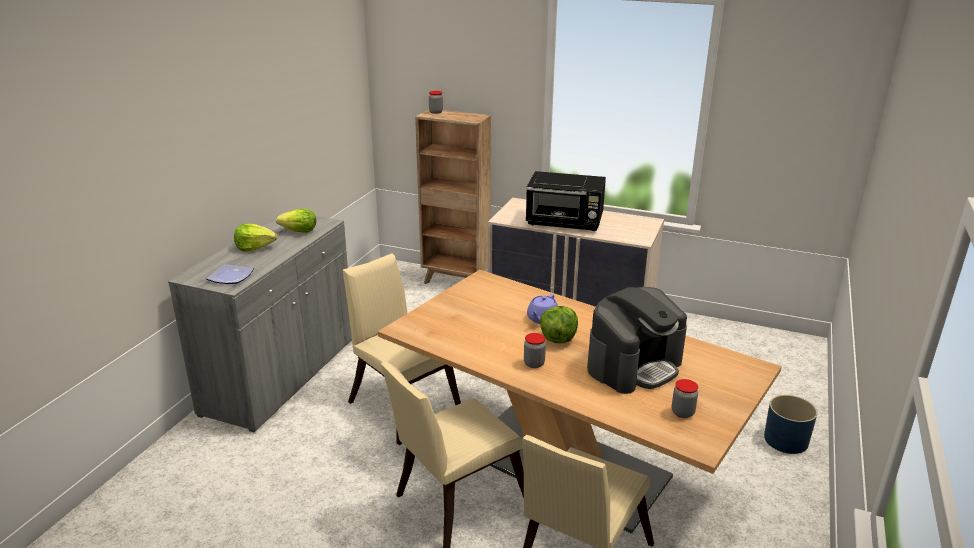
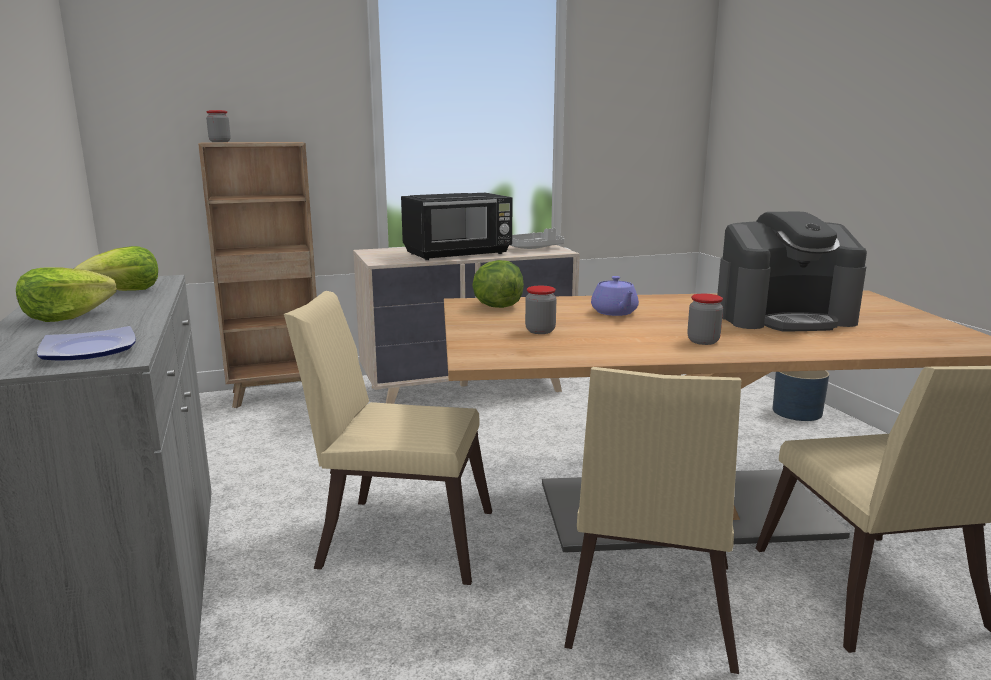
camera: 40 degrees left, 10 degrees down
lettuce [540,306,578,343] -> lettuce moved to [473,260,524,308]
coffee machine [587,287,687,394] -> coffee machine turned 75 degrees clockwise [717,212,867,331]
jar [672,379,698,418] -> jar moved to [525,286,556,334]
none -> grey tray [510,228,564,249]

